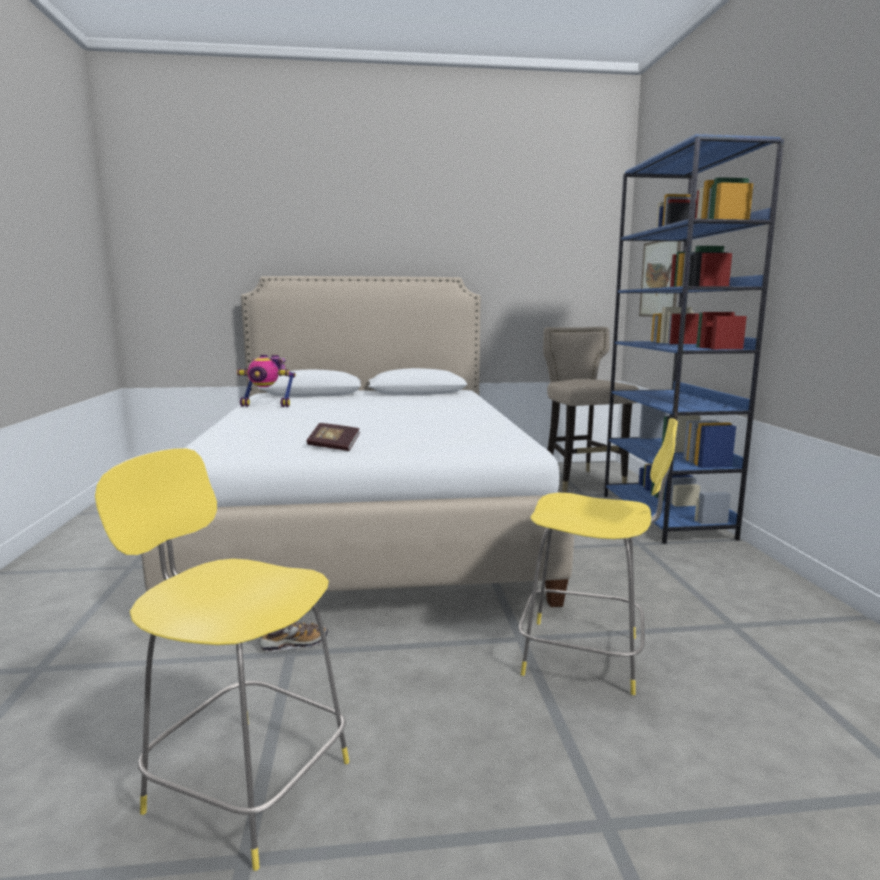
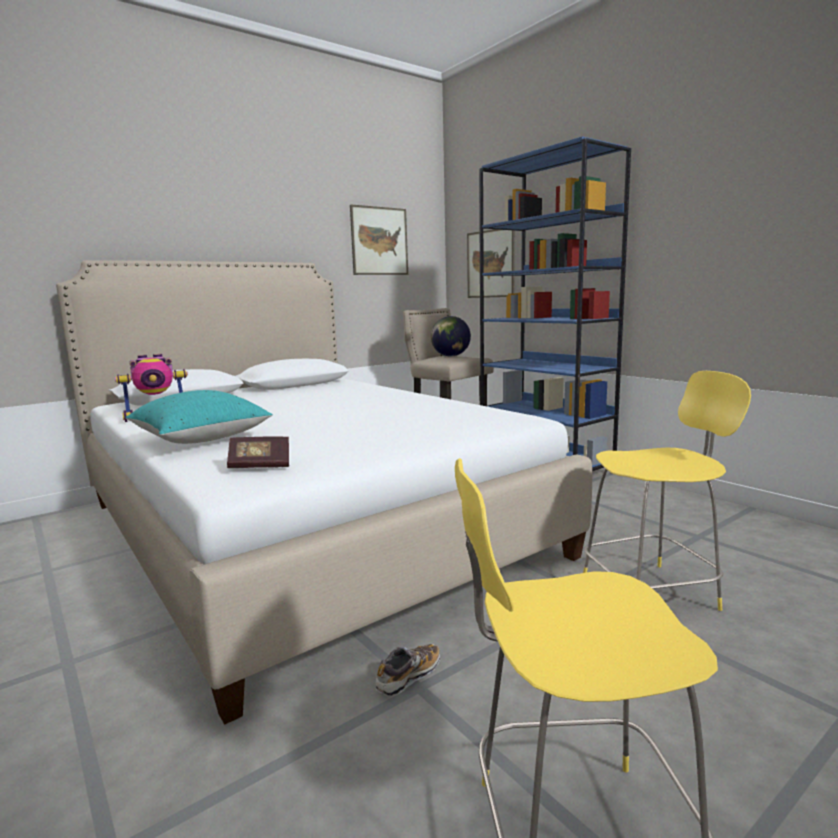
camera: 30 degrees left, 0 degrees up
book [307,423,360,451] -> book moved to [227,437,289,468]
none -> turquoise pillow [125,390,273,444]
none -> picture [350,204,408,275]
none -> globe [431,316,471,356]

